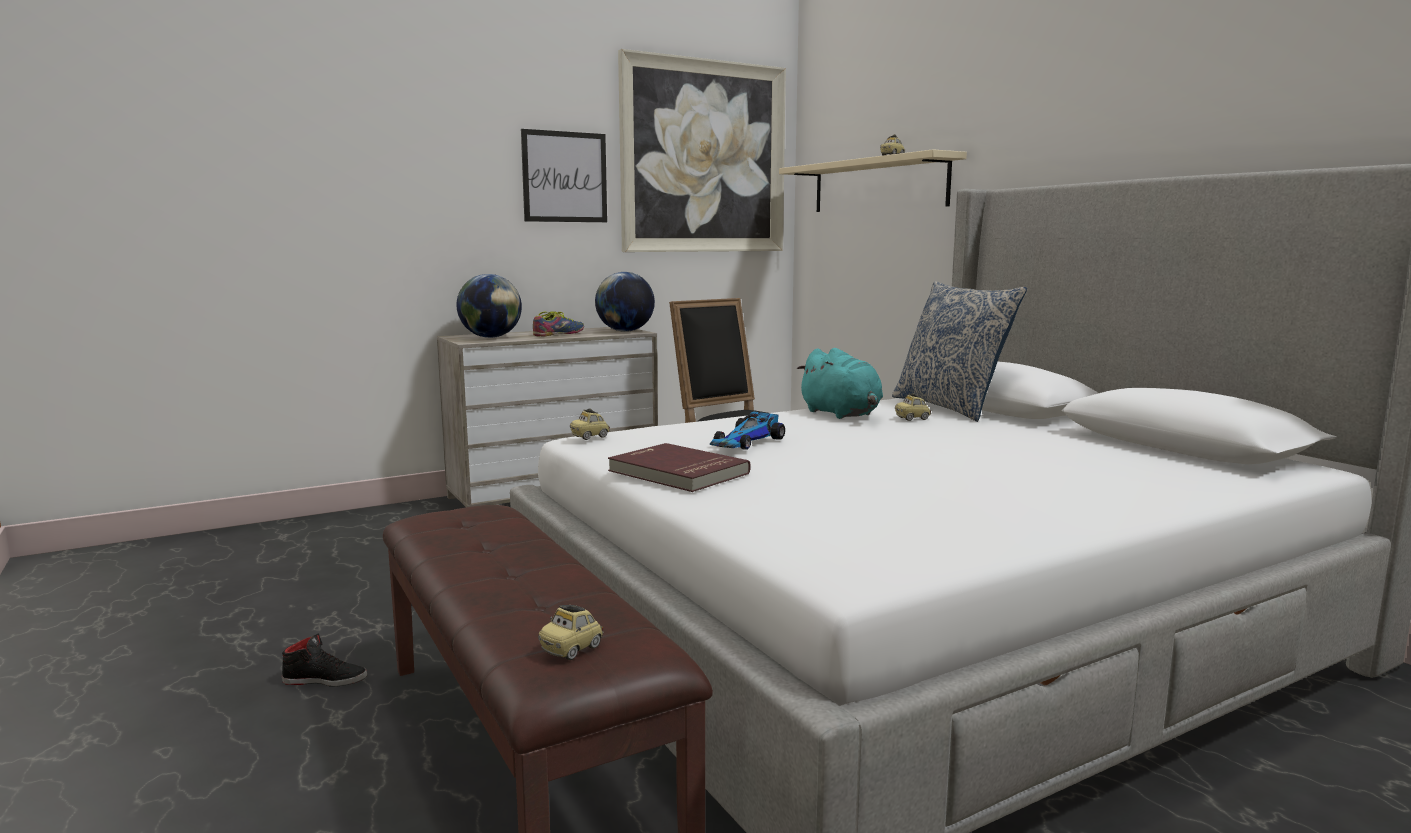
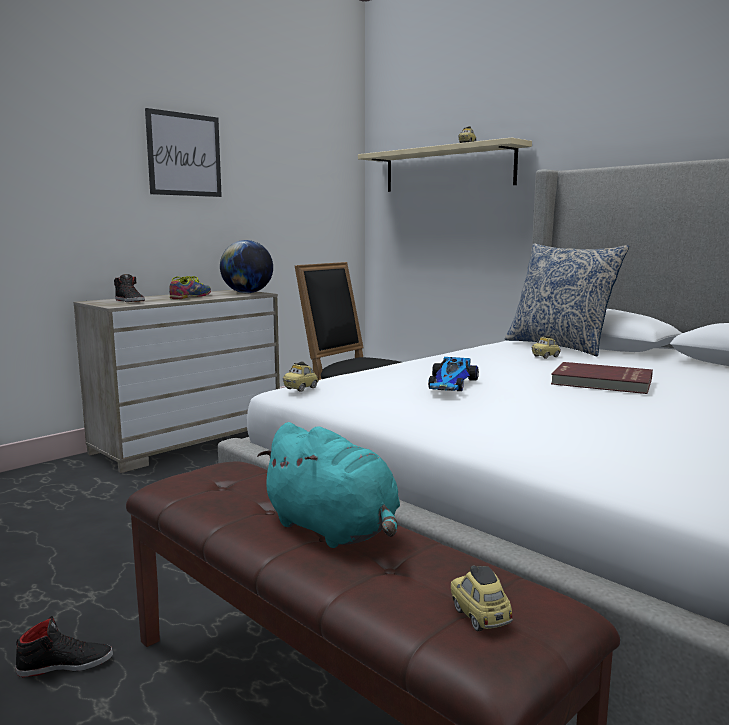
camera: 15 degrees left, 0 degrees up
globe [457,274,522,338] -> black shoe [114,274,145,302]
toy car [538,605,604,660] -> toy car turned 135 degrees clockwise [451,565,513,631]
red book [608,443,751,492] -> red book moved to [551,362,653,394]
picture [618,49,786,252] -> none
turquoise plush toy [797,348,883,419] -> turquoise plush toy moved to [257,422,400,548]

